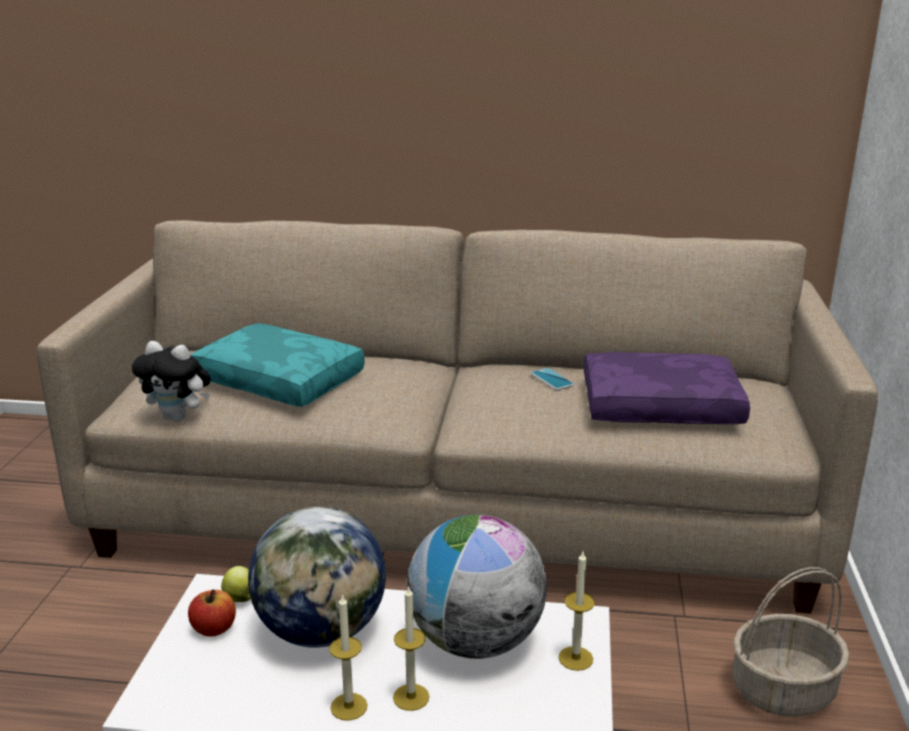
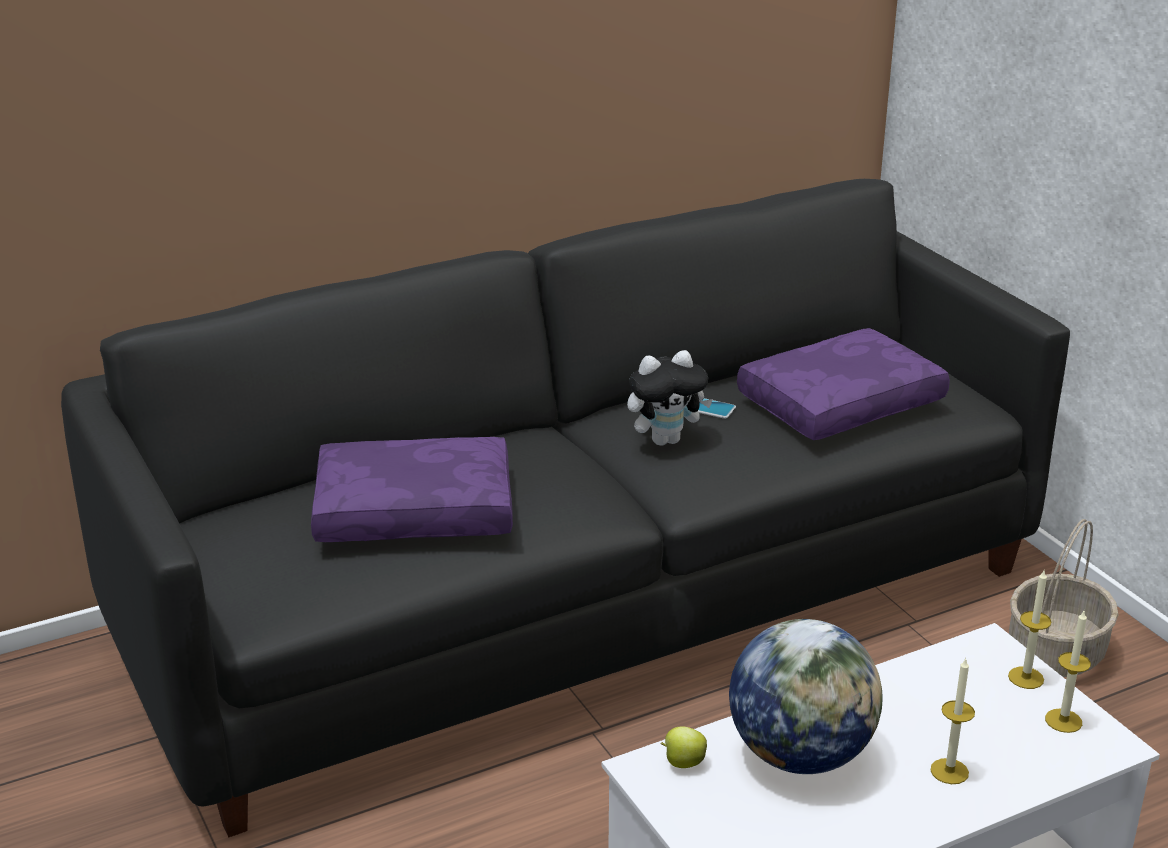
camera: 35 degrees left, 5 degrees up
beige sofa [37,220,878,614] -> black sofa [61,179,1070,837]
plush toy [132,341,211,422] -> plush toy moved to [627,350,713,446]
apple [188,589,236,637] -> none
turquoise pillow [190,323,365,407] -> purple pillow [311,437,513,542]
candle [329,594,368,721] -> candle moved to [1045,611,1091,733]
globe [407,515,547,659] -> none

